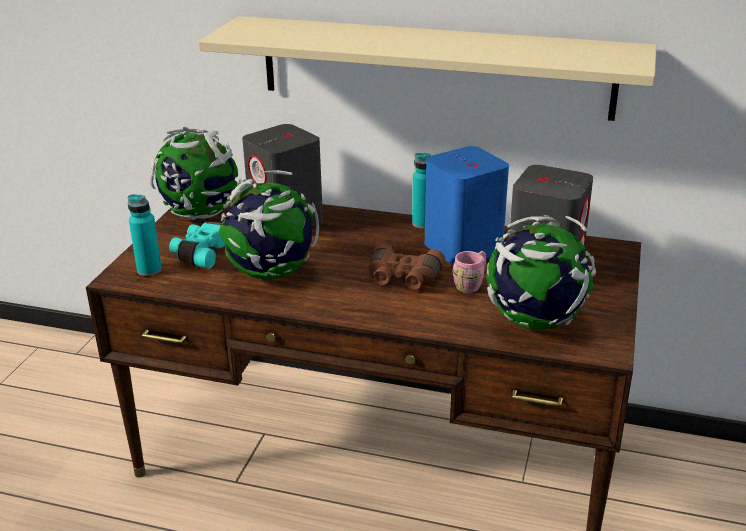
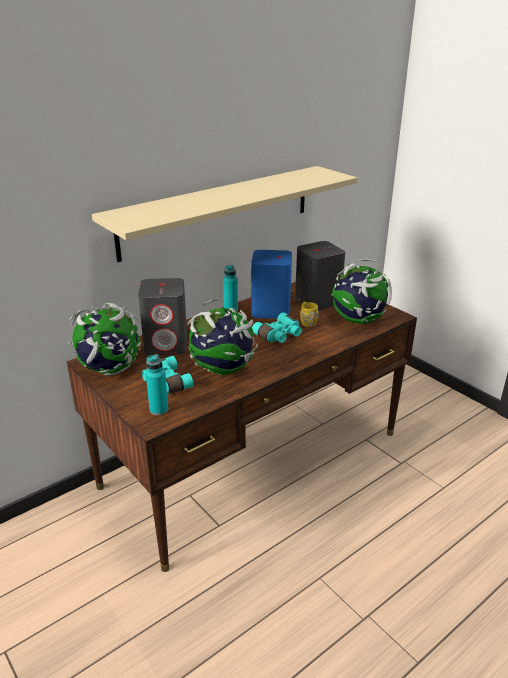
camera: 55 degrees left, 0 degrees up
brown binoculars [369,243,445,290] -> turquoise binoculars [252,312,302,343]
pink mug [453,251,486,293] -> yellow mug [300,302,319,327]

